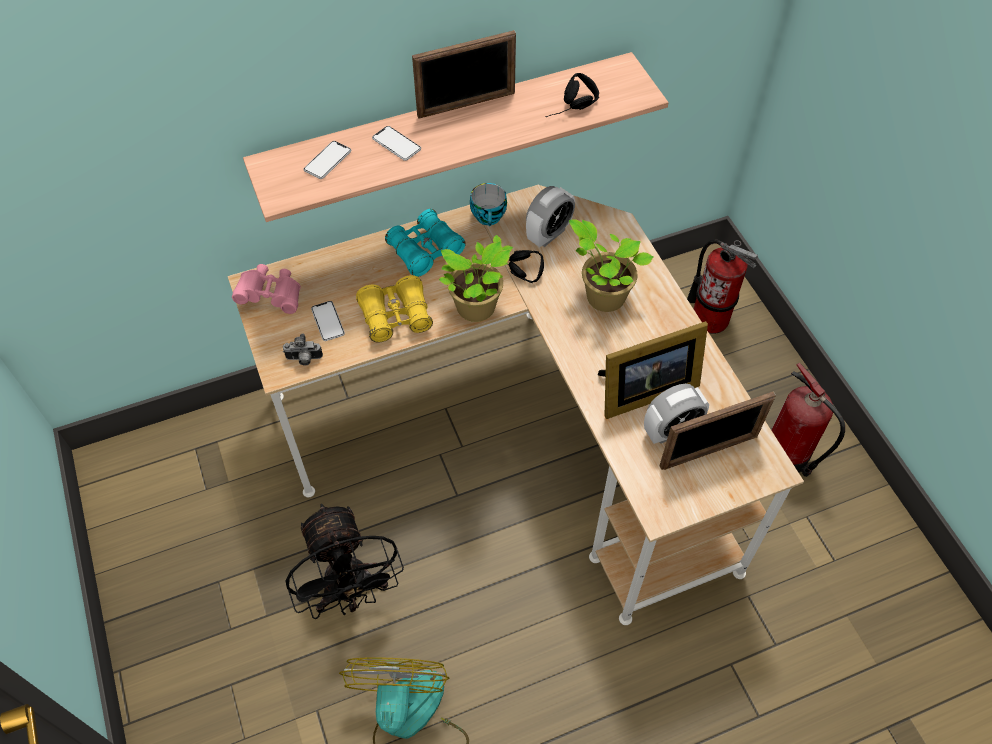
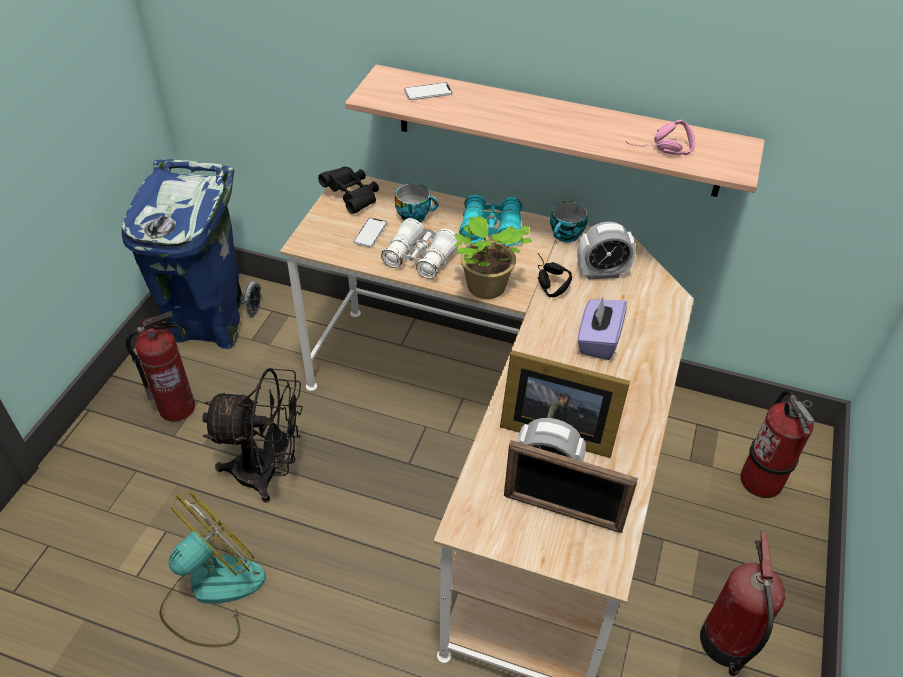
camera: 40 degrees right, 10 degrees down
pink binoculars [232,264,301,314] -> black binoculars [318,167,379,214]
camera [283,334,323,365] -> none
black fan [286,504,404,619] -> black fan turned 105 degrees counterclockwise [202,368,303,503]
yellow binoculars [356,275,433,343] -> white binoculars [381,218,459,279]
phone [372,126,421,161] -> none
picture frame [412,30,516,118] -> none
black headphones [546,73,599,117] -> pink headphones [626,120,695,155]
potted plant [569,219,654,312] -> purple tissue box [577,296,627,360]
none -> blue trash can [122,159,262,349]
none -> fire extinguisher [125,311,195,422]
none -> cup [395,183,438,222]

